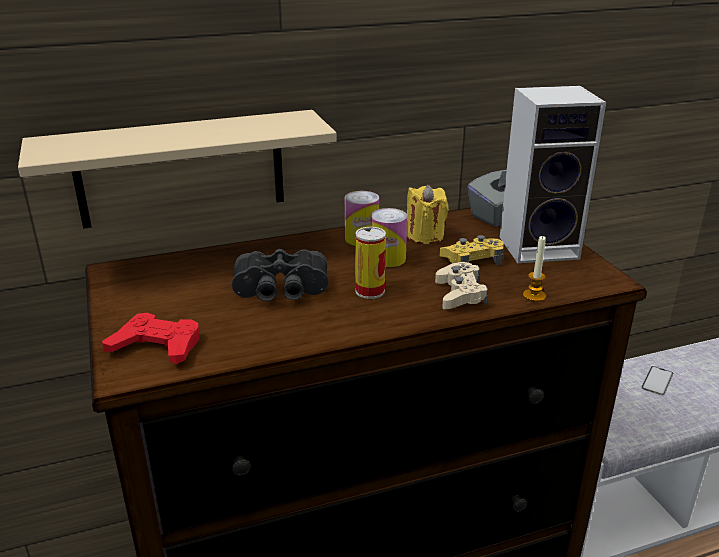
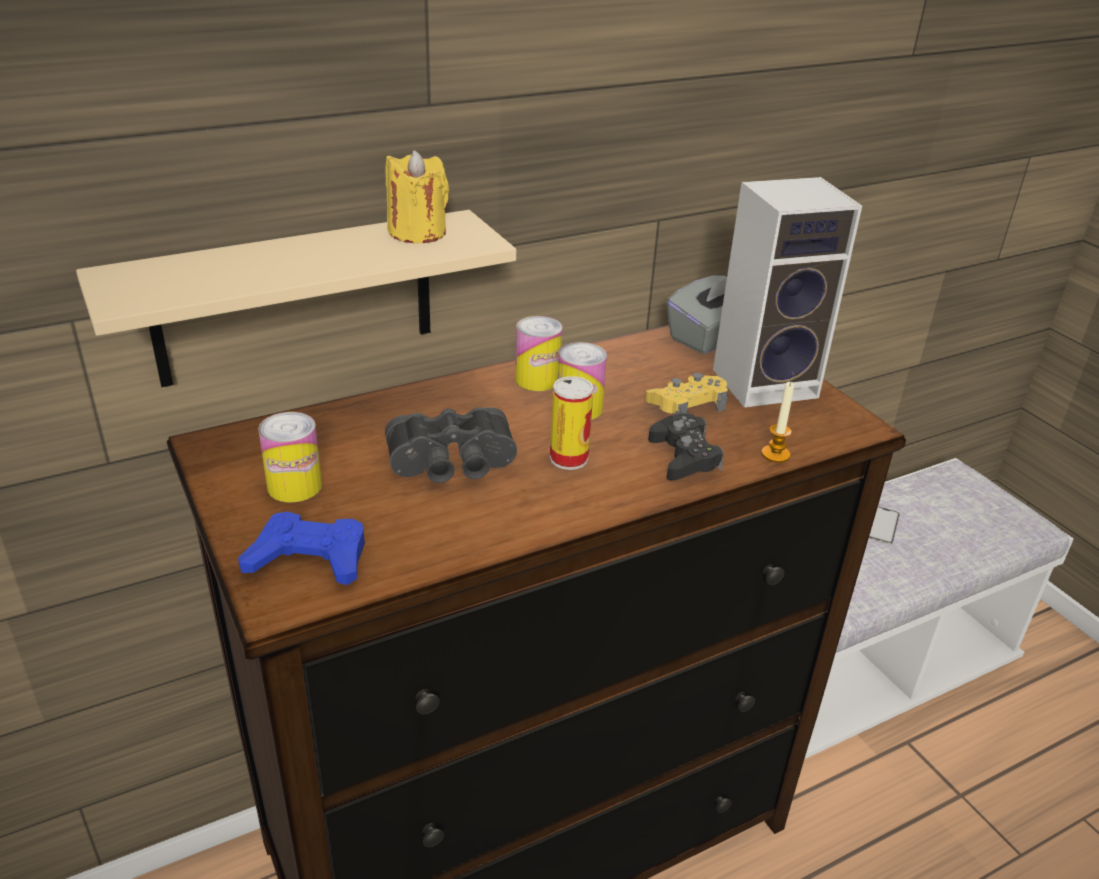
camera: 10 degrees left, 5 degrees up
red game controller [102,313,200,364] -> blue game controller [238,512,365,585]
yellow candle [407,185,449,244] -> yellow candle moved to [385,150,449,243]
beige game controller [435,262,488,309] -> black game controller [648,413,724,480]
none -> can [258,412,322,502]

